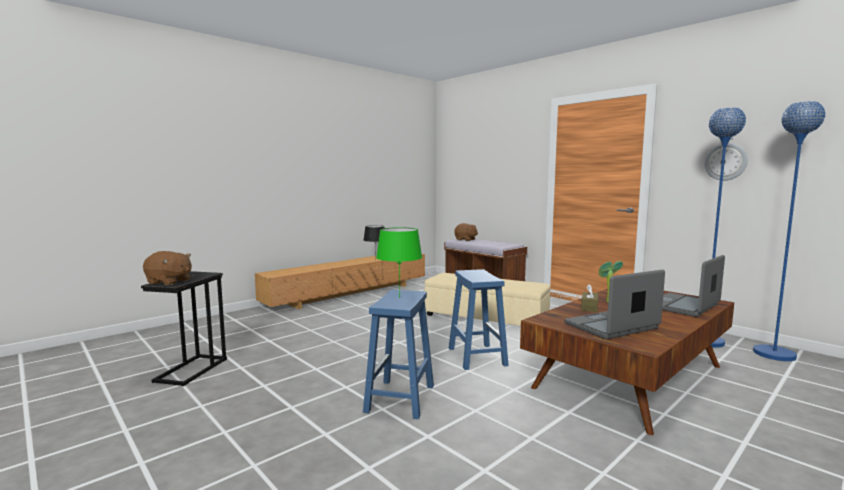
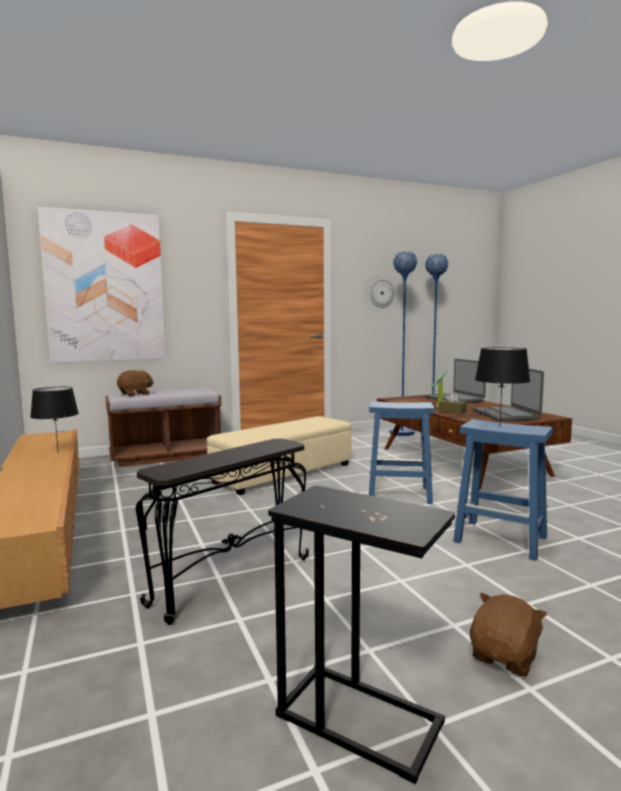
camera: 70 degrees left, 0 degrees up
brown plush toy [143,251,192,285] -> brown plush toy moved to [470,593,547,676]
green table lamp [376,227,422,298] -> black table lamp [475,347,530,422]
none -> picture [38,207,166,363]
none -> black side table [136,439,309,625]

